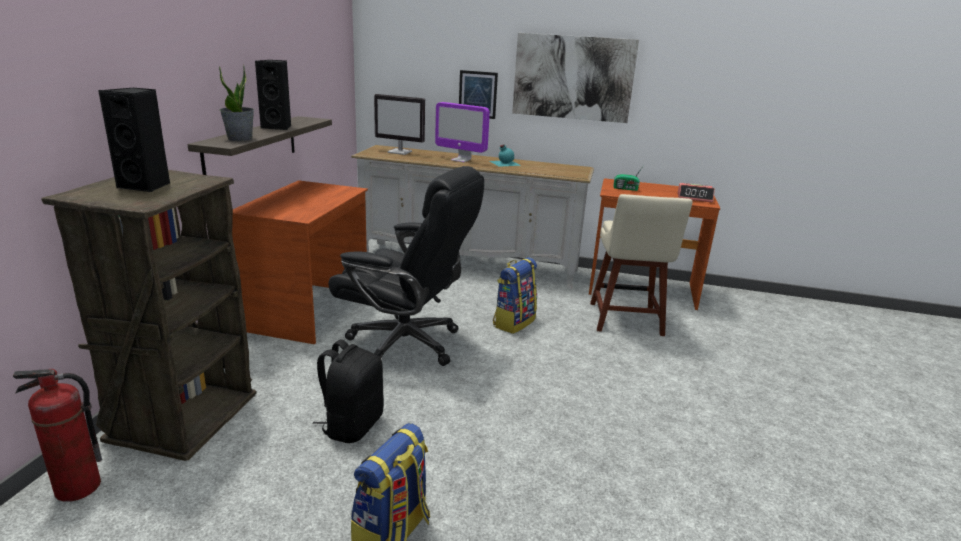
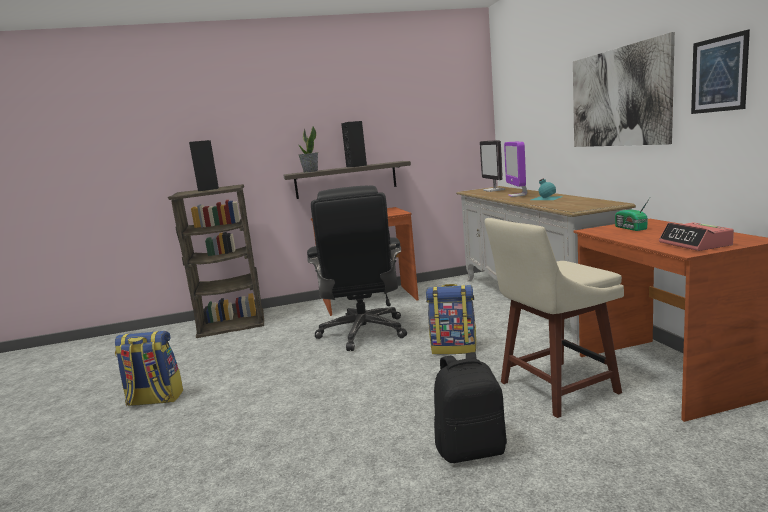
camera: 65 degrees right, 10 degrees down
fire extinguisher [13,369,102,502] -> none
black backpack [313,340,384,443] -> black backpack moved to [434,352,507,463]
picture [459,70,498,119] -> picture moved to [691,29,750,114]

